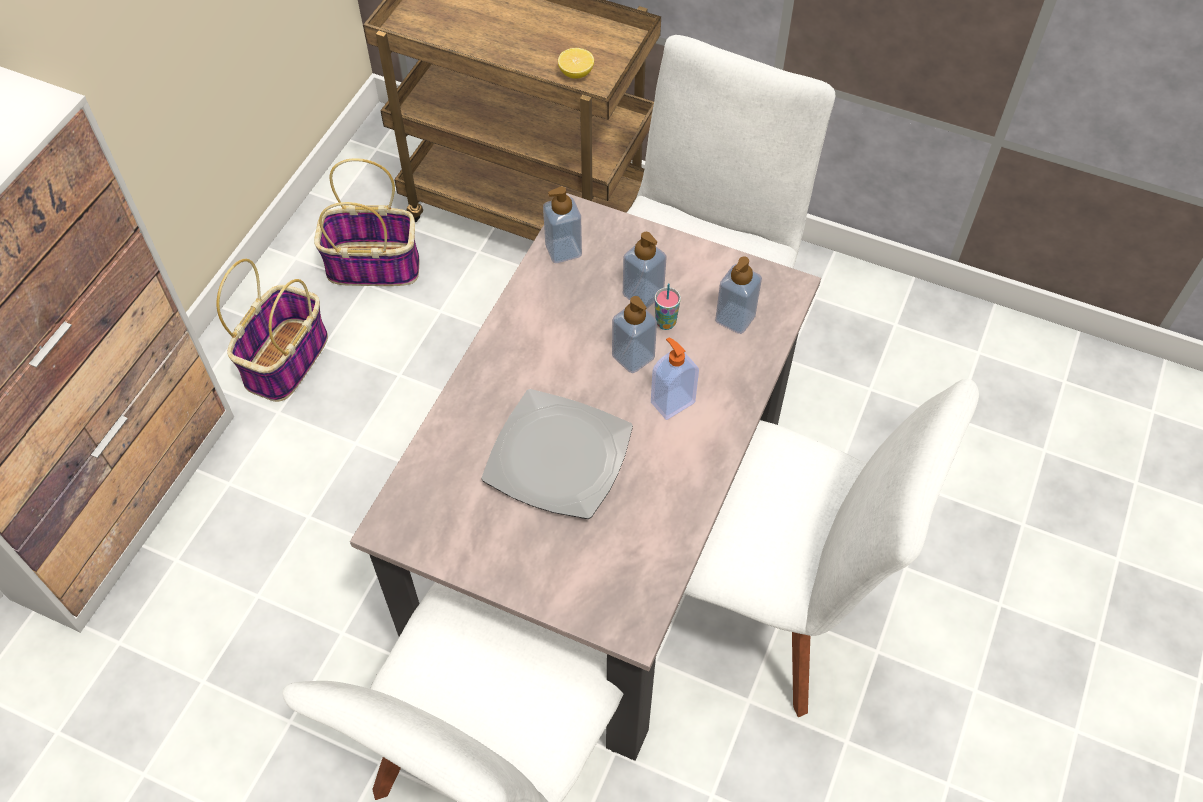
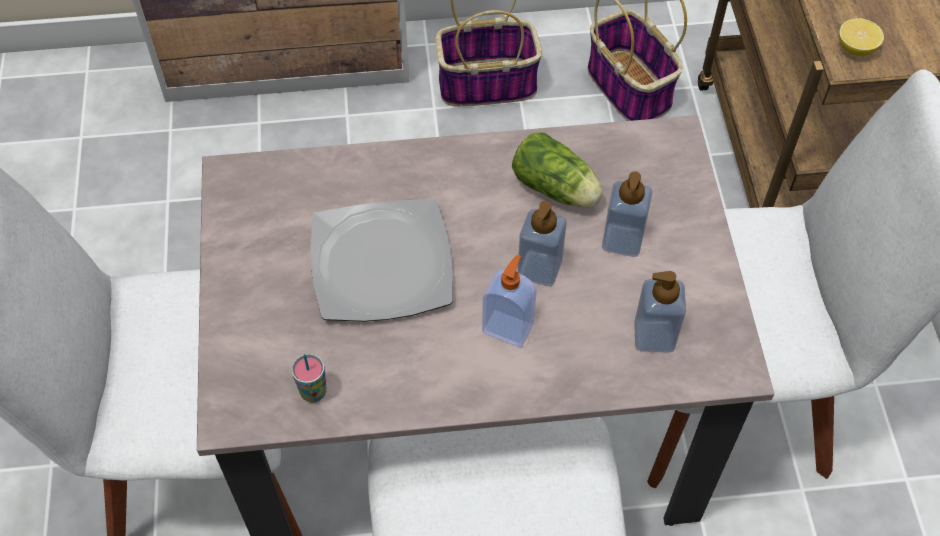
camera: 60 degrees right, 0 degrees up
soap dispenser [543,186,582,263] -> none
cup [655,284,681,330] -> cup moved to [291,354,327,403]
none -> lettuce [512,132,603,208]

